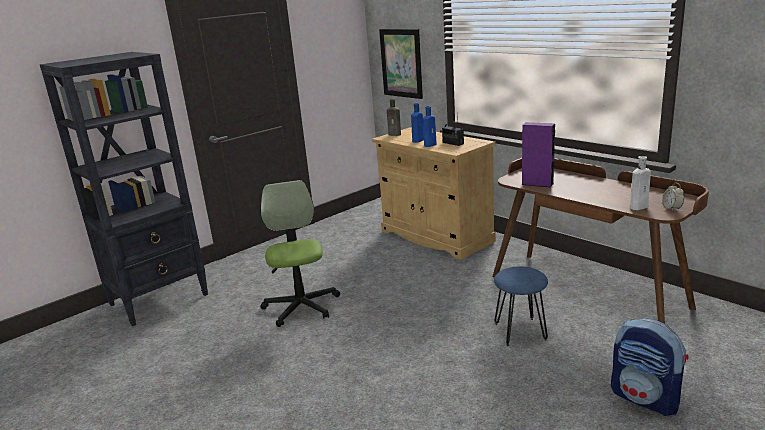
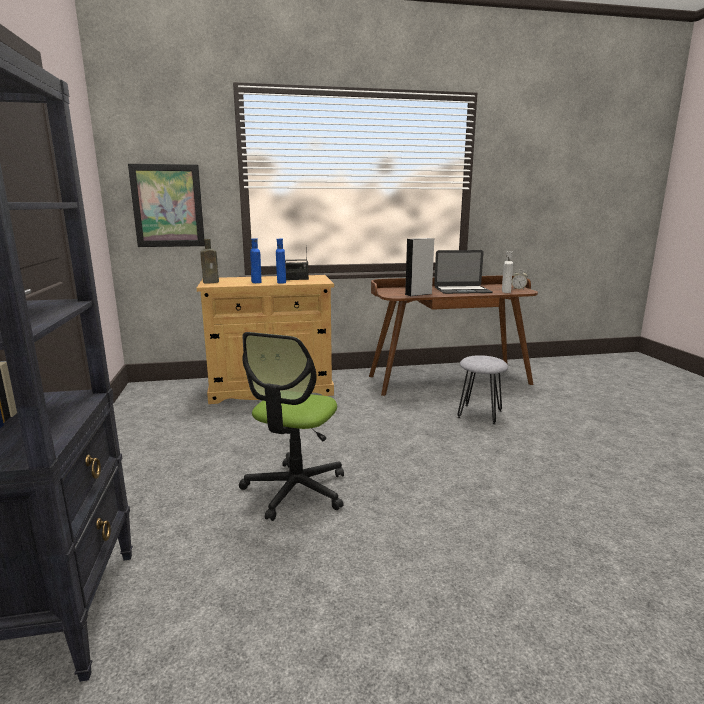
camera: 60 degrees left, 5 degrees down
office chair [260,180,340,327] -> office chair turned 90 degrees counterclockwise [239,332,344,521]
blue stool [494,266,548,346] -> grey stool [457,355,508,425]
purple speaker [521,122,555,188] -> grey speaker [405,238,434,296]
backpack [611,318,689,416] -> none
none -> laptop [434,250,493,294]

